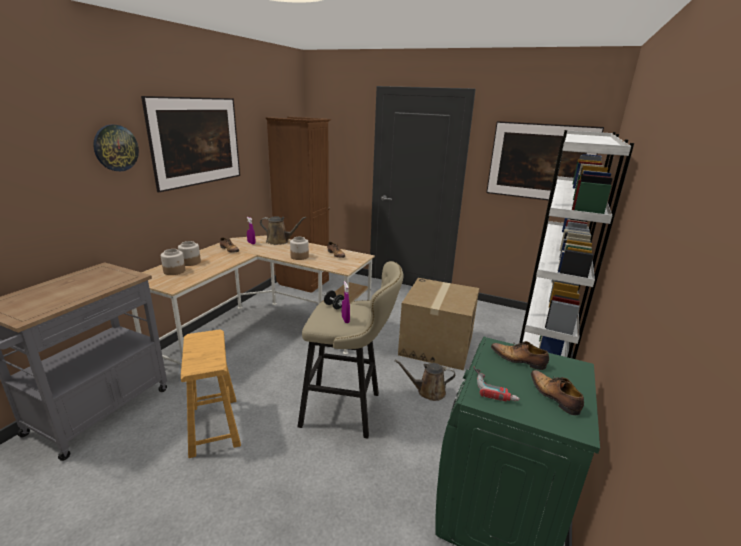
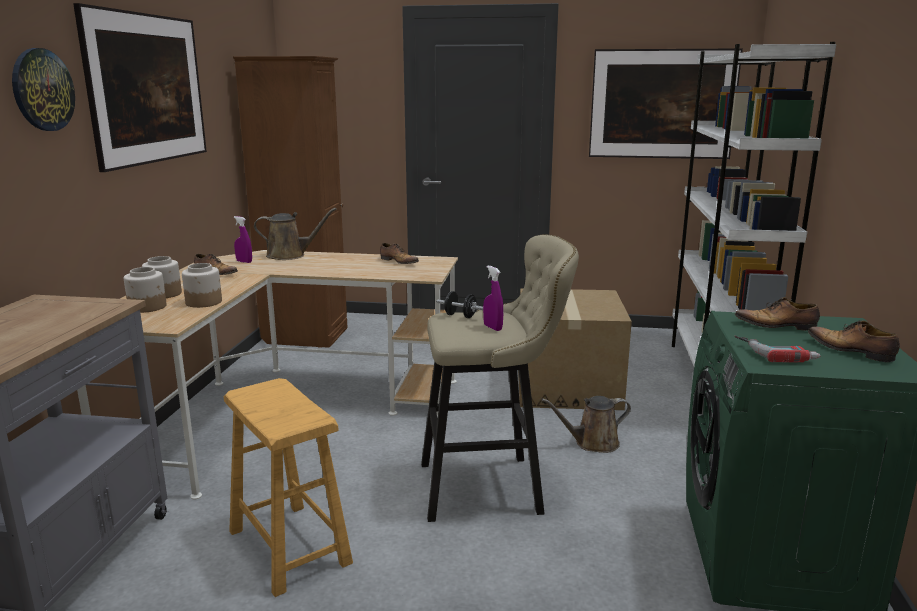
camera: 15 degrees left, 5 degrees down
jar [290,237,309,260] -> jar moved to [182,263,222,308]

